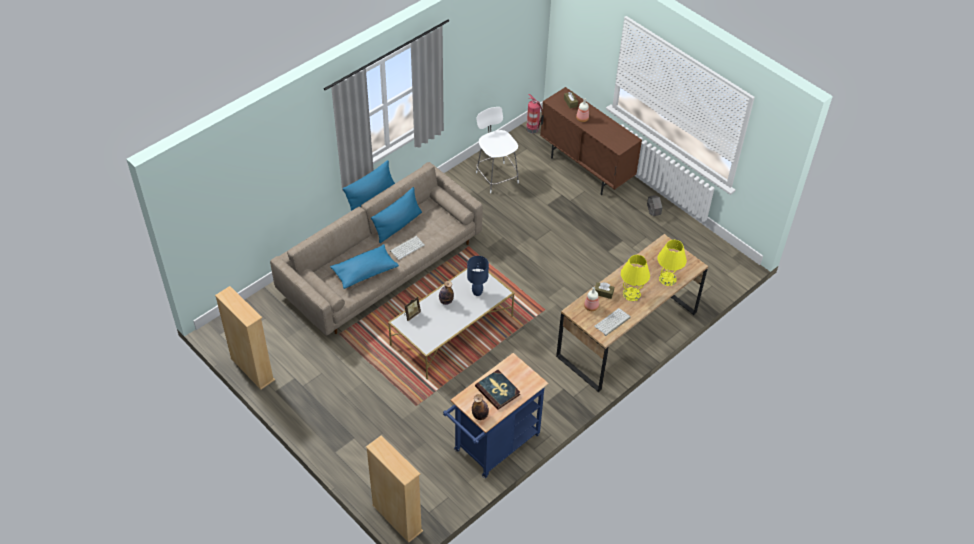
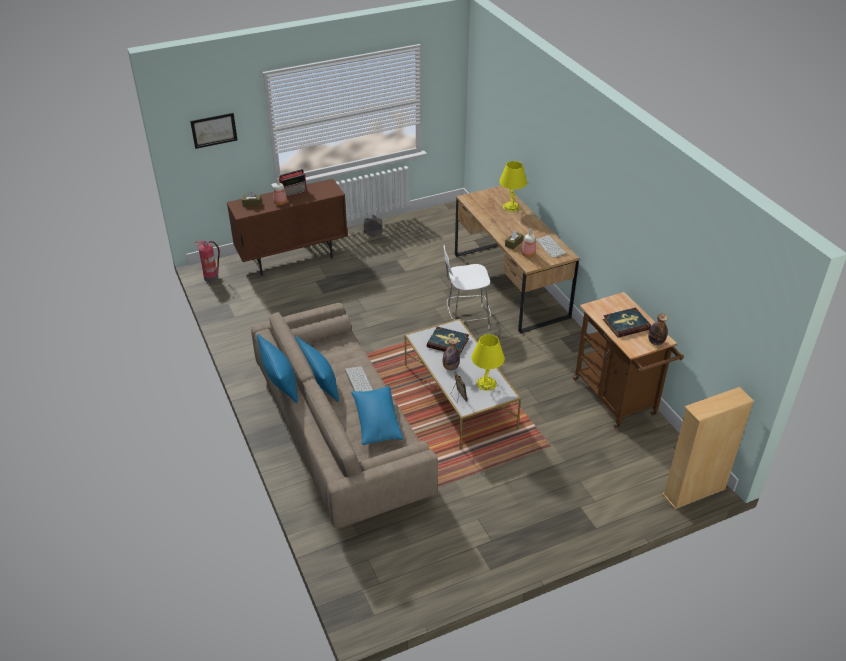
camera: 70 degrees left, 10 degrees down
beige bookcase [215,286,275,389] -> none
blue cart [443,353,548,478] -> brown cart [573,292,684,428]
blue table lamp [467,256,489,296] -> book [427,327,469,355]
white stool [476,107,519,193] -> white stool moved to [443,245,491,329]
yellow table lamp [621,255,650,301] -> yellow table lamp moved to [471,334,505,391]
none -> picture [190,113,237,149]
none -> radio [279,169,307,197]

